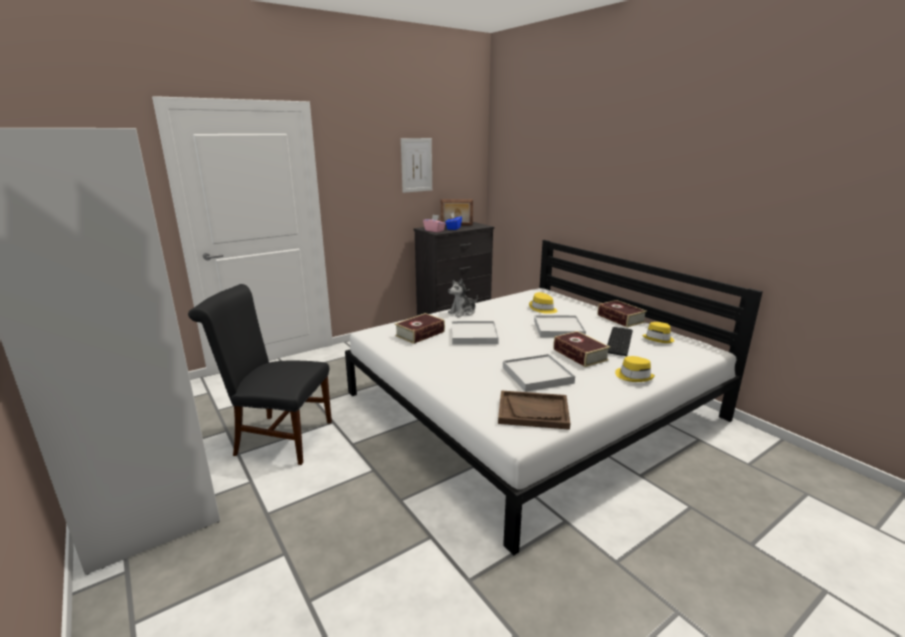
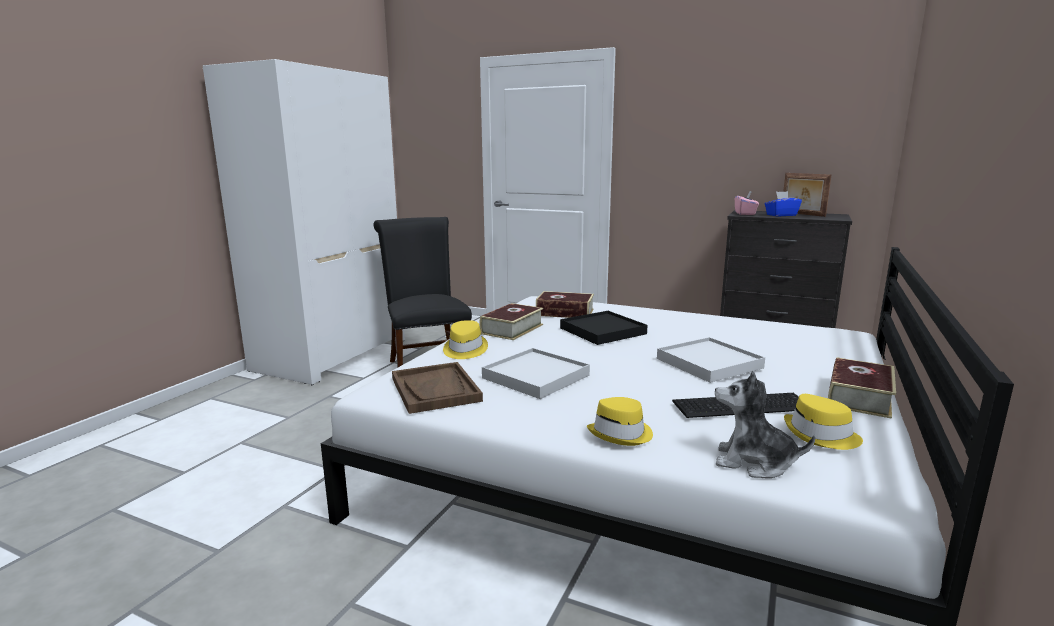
camera: 60 degrees right, 5 degrees down
picture [401,138,432,193] -> none
plush toy [448,278,478,317] -> plush toy moved to [715,371,815,478]
white tray [452,321,499,345] -> black tray [560,311,648,345]
yellow hat [529,292,557,314] -> yellow hat moved to [443,320,488,359]
book [553,331,610,367] -> book moved to [479,303,543,340]

